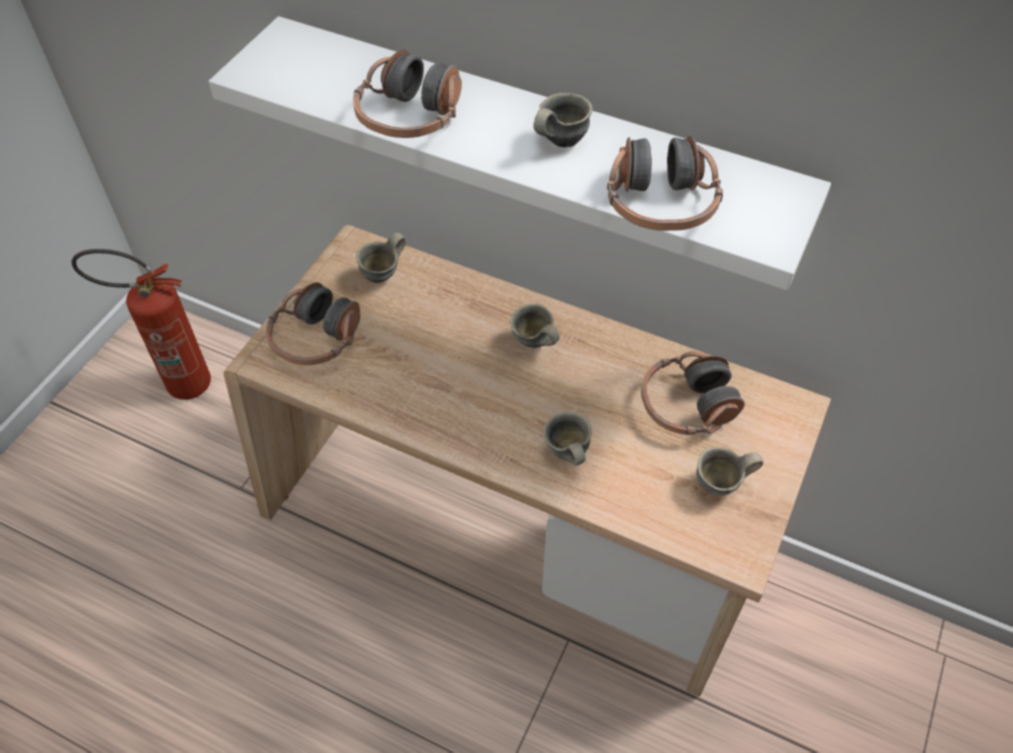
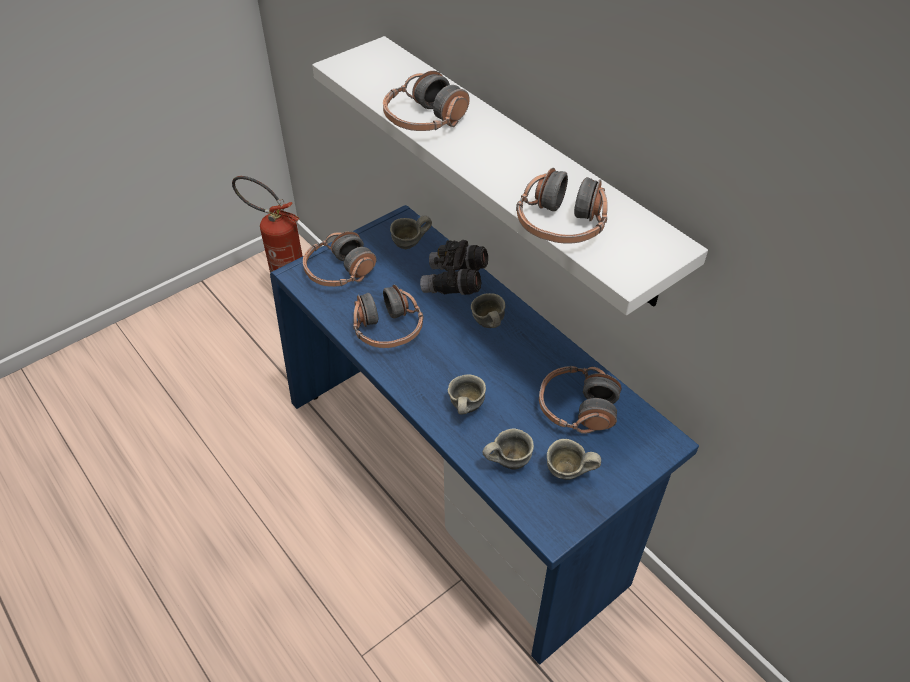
camera: 25 degrees right, 5 degrees down
beige desk [224,225,831,696] -> blue desk [270,205,699,665]
grey mug [533,93,593,147] -> grey mug moved to [482,429,534,470]
none -> headphones [353,285,424,348]
none -> grey binoculars [420,240,488,295]

